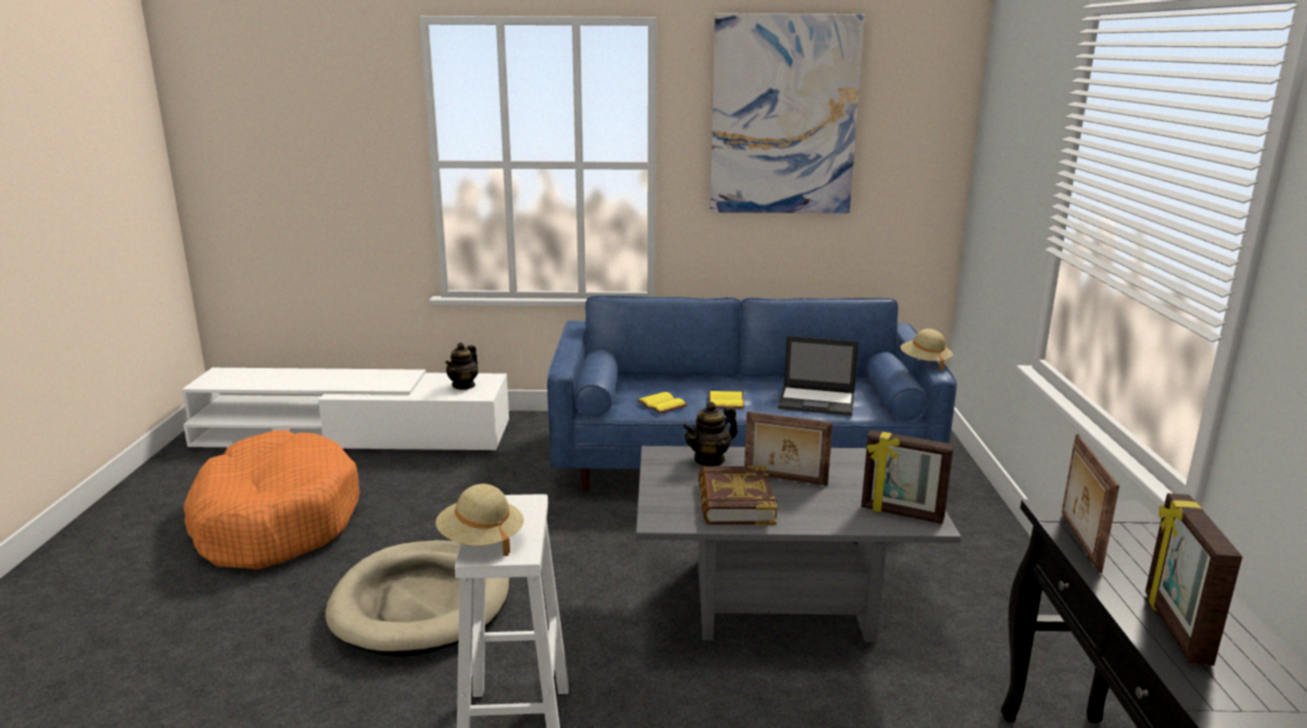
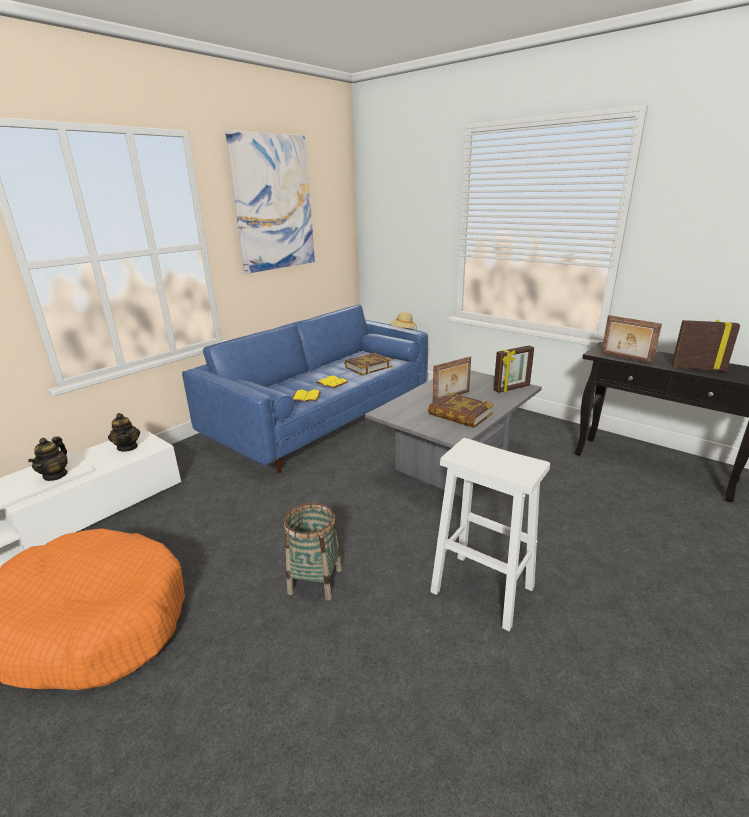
camera: 50 degrees left, 5 degrees up
beige dog bed [325,540,510,657] -> basket [284,503,342,601]
beige hat [436,484,524,556] -> none
teapot [682,402,738,466] -> teapot moved to [28,437,68,481]
laptop [778,336,859,416] -> book [344,353,392,375]
picture frame [1145,493,1242,666] -> picture frame turned 150 degrees clockwise [671,320,740,371]

